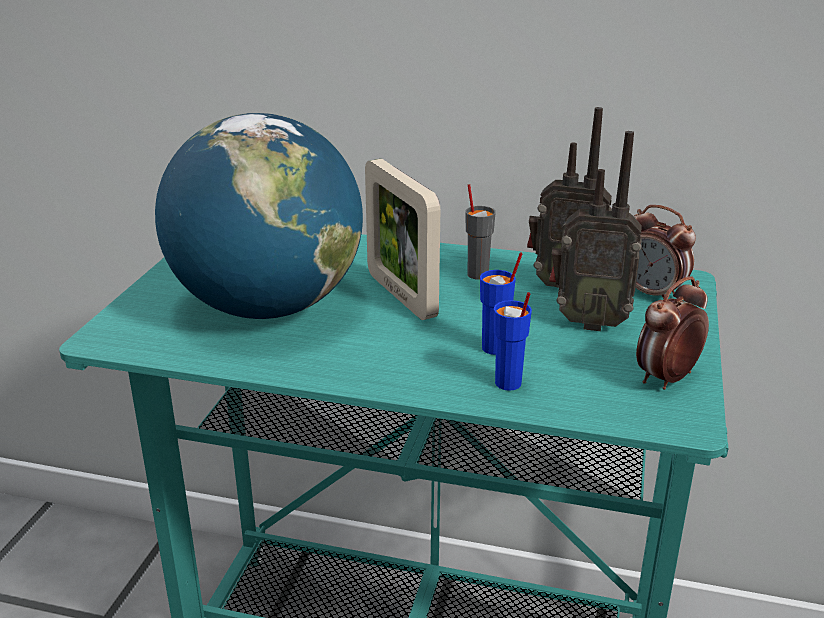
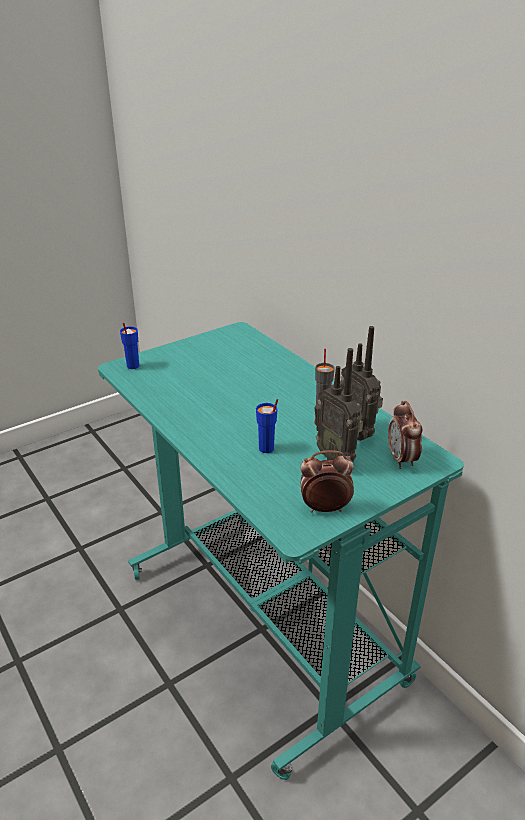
camera: 40 degrees right, 5 degrees up
globe [155,113,363,319] -> none
picture frame [365,159,440,320] -> none
blue cup [494,292,532,391] -> blue cup moved to [120,323,139,369]

